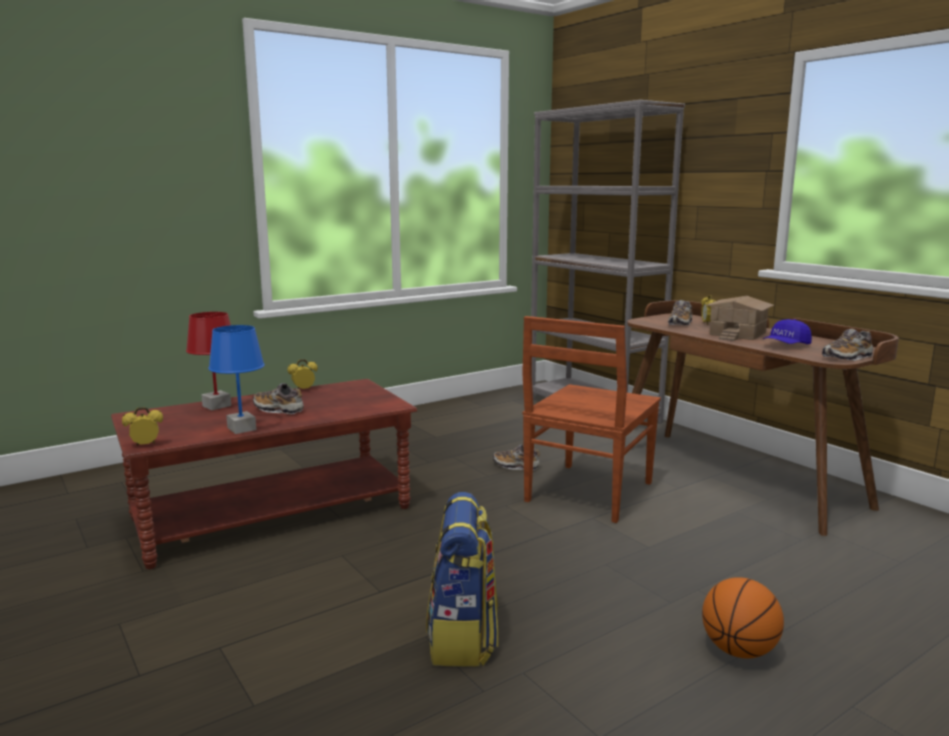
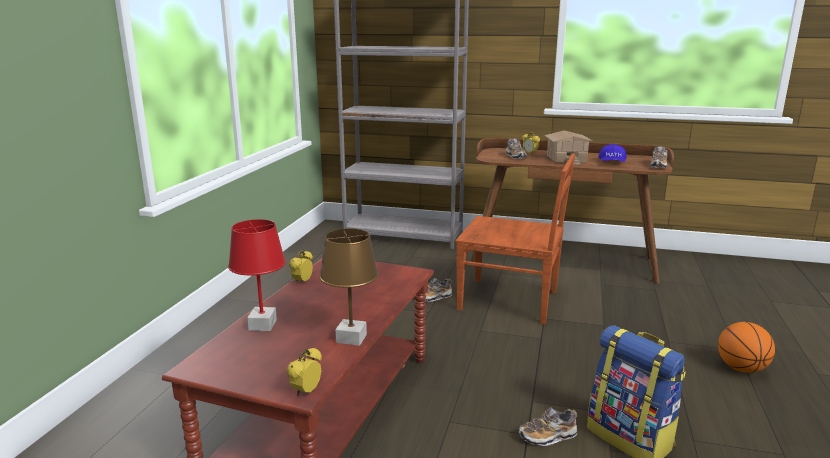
camera: 40 degrees left, 5 degrees up
blue table lamp [208,325,265,434] -> brown table lamp [320,228,378,346]
shoe [253,383,304,414] -> shoe moved to [518,408,578,446]
brown chair [522,316,661,523] -> brown chair turned 60 degrees counterclockwise [455,154,575,324]

